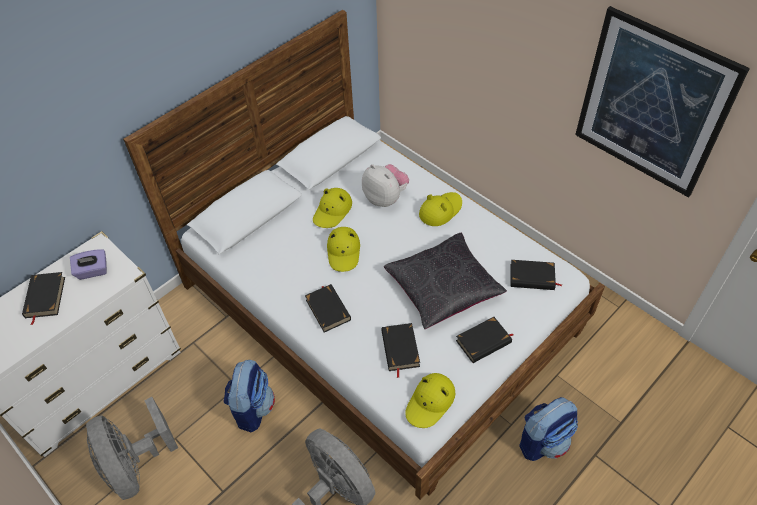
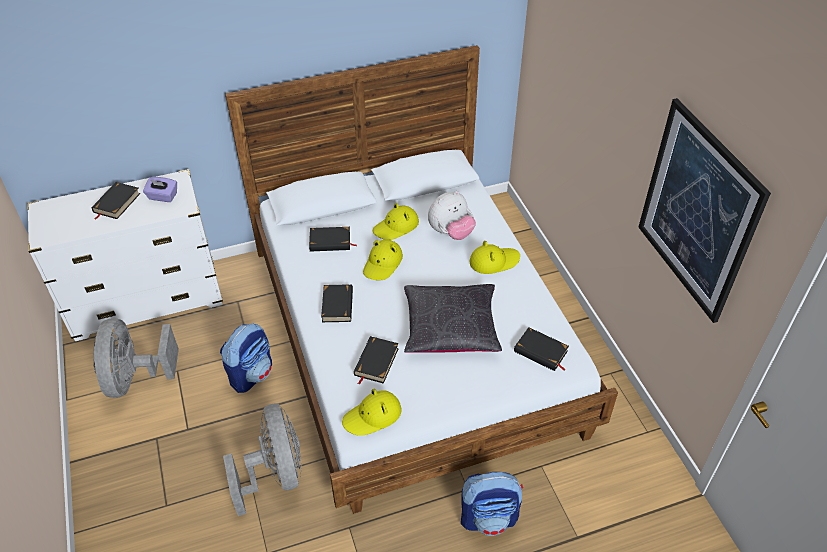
camera: 25 degrees right, 5 degrees down
plush toy [362,164,409,207] -> plush toy turned 75 degrees clockwise [428,191,476,240]
black book [456,317,513,363] -> black book moved to [309,227,357,252]

